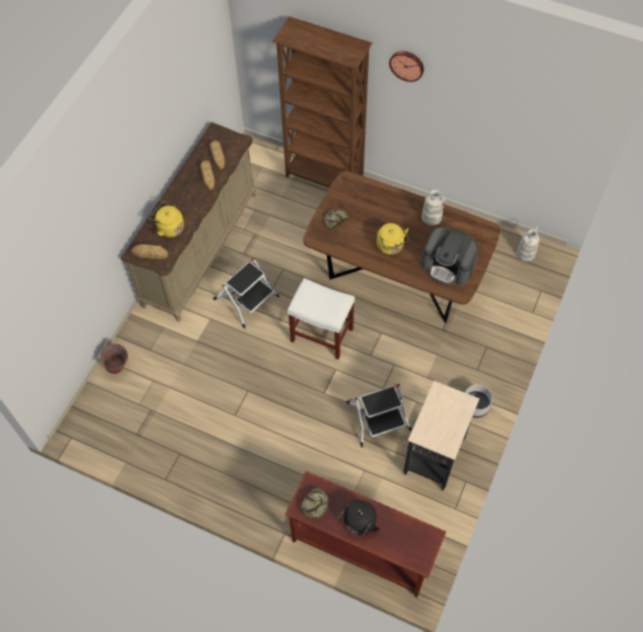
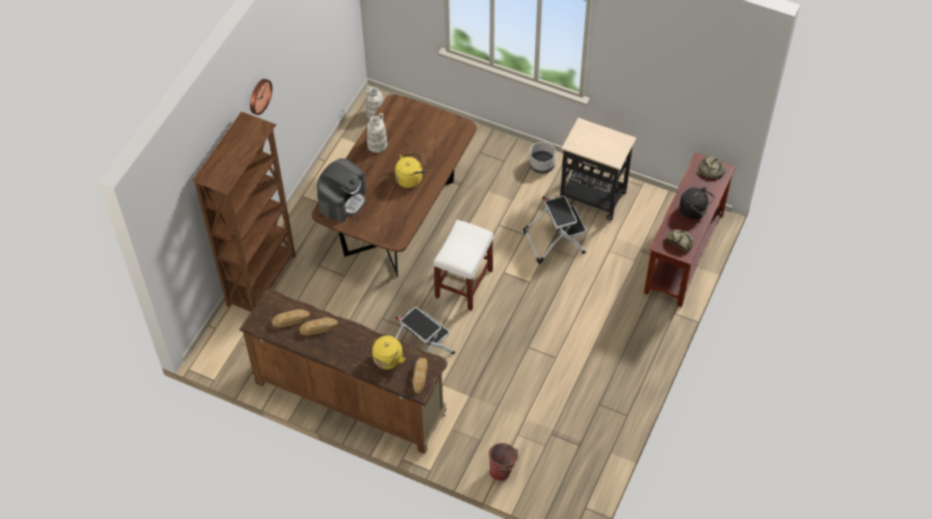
camera: 90 degrees left, 5 degrees down
bread [323,209,350,231] -> bread moved to [698,156,725,179]
coffee machine [421,227,479,286] -> coffee machine moved to [317,158,367,222]

